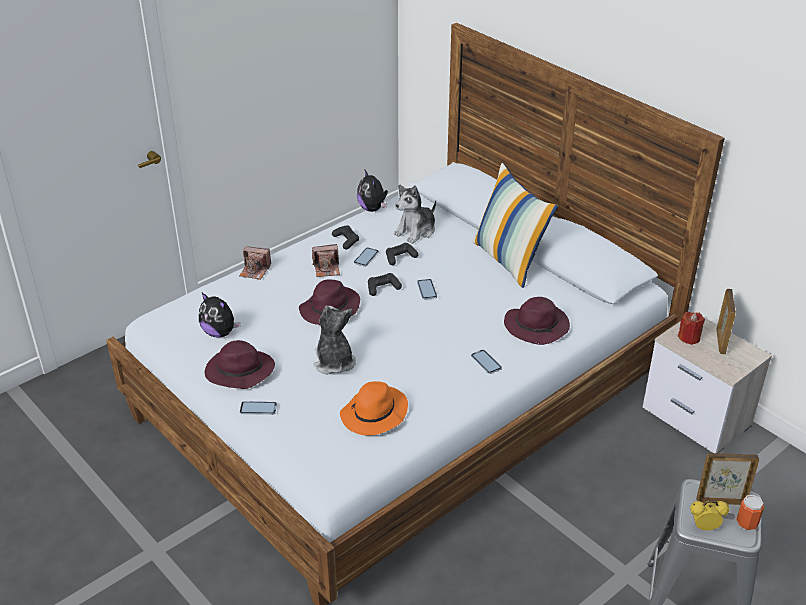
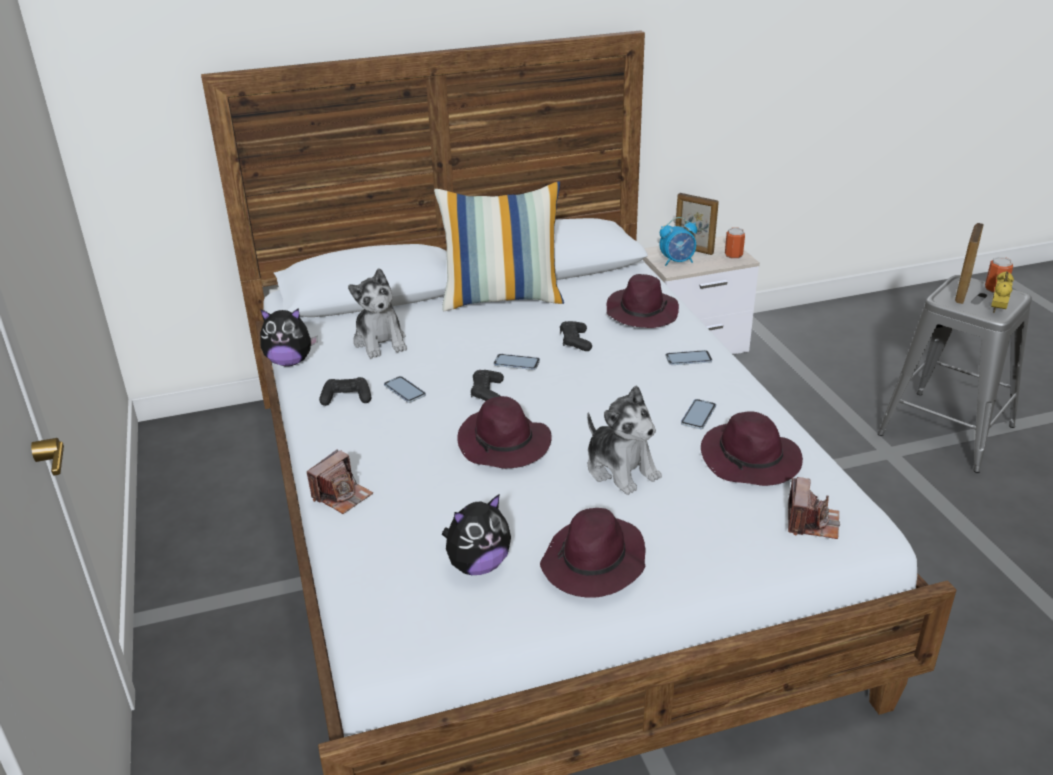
camera: 65 degrees left, 5 degrees down
phone [240,401,277,415] -> phone moved to [681,399,716,429]
camera [312,244,340,277] -> camera moved to [788,477,840,539]
plush toy [314,306,356,375] -> plush toy turned 135 degrees counterclockwise [587,385,662,495]
orange hat [340,381,408,436] -> purple hat [701,411,803,486]
black game controller [386,243,419,265] -> black game controller moved to [560,321,592,351]
red candle [678,312,705,345] -> alarm clock [659,217,697,266]
none -> can [725,227,745,259]

